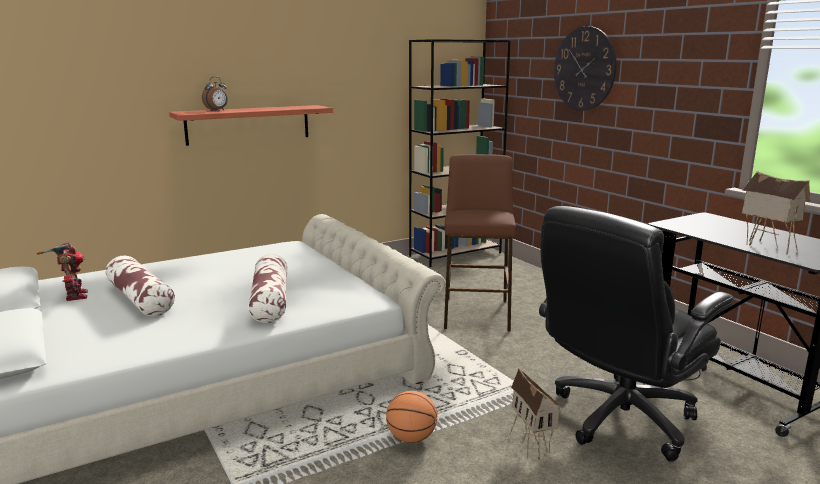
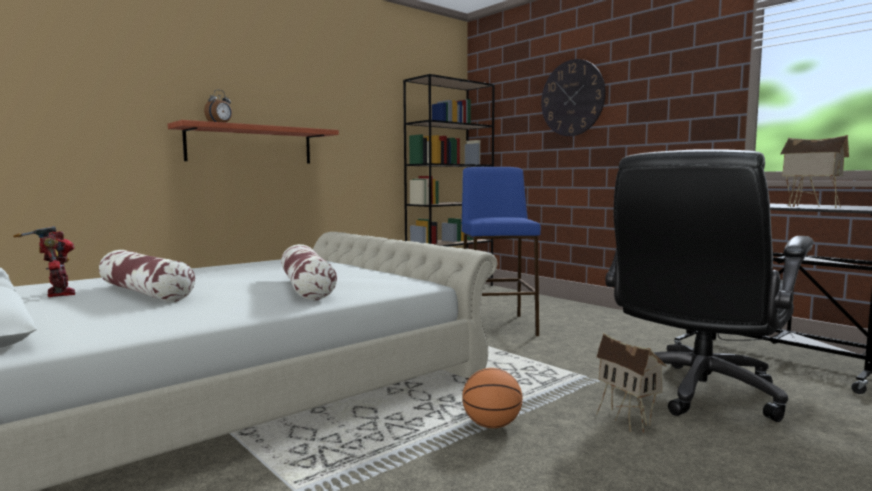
camera: 10 degrees left, 10 degrees down
brown stool [444,154,516,332] -> blue stool [462,167,541,336]

